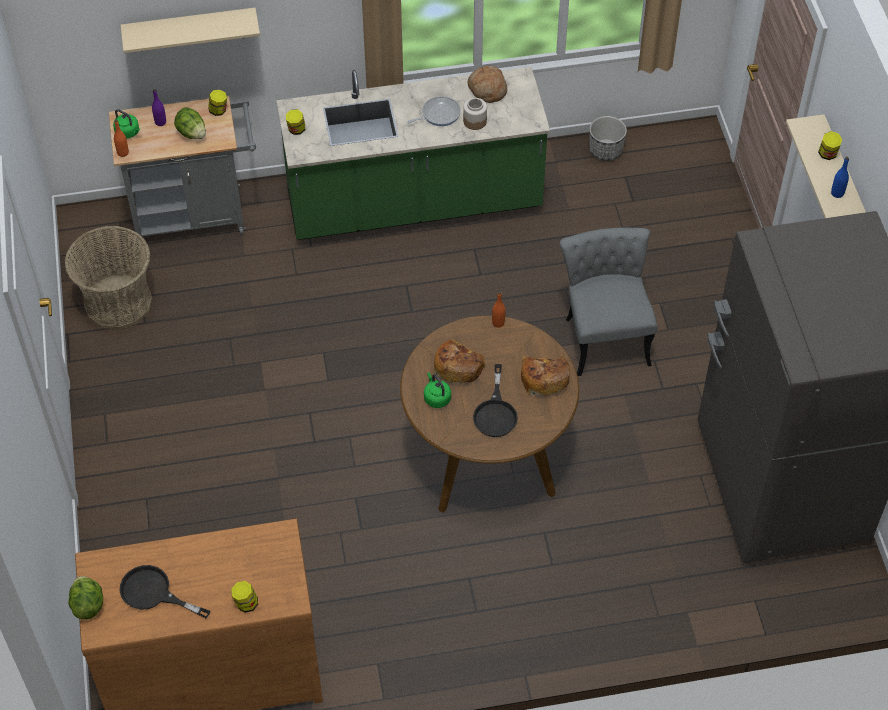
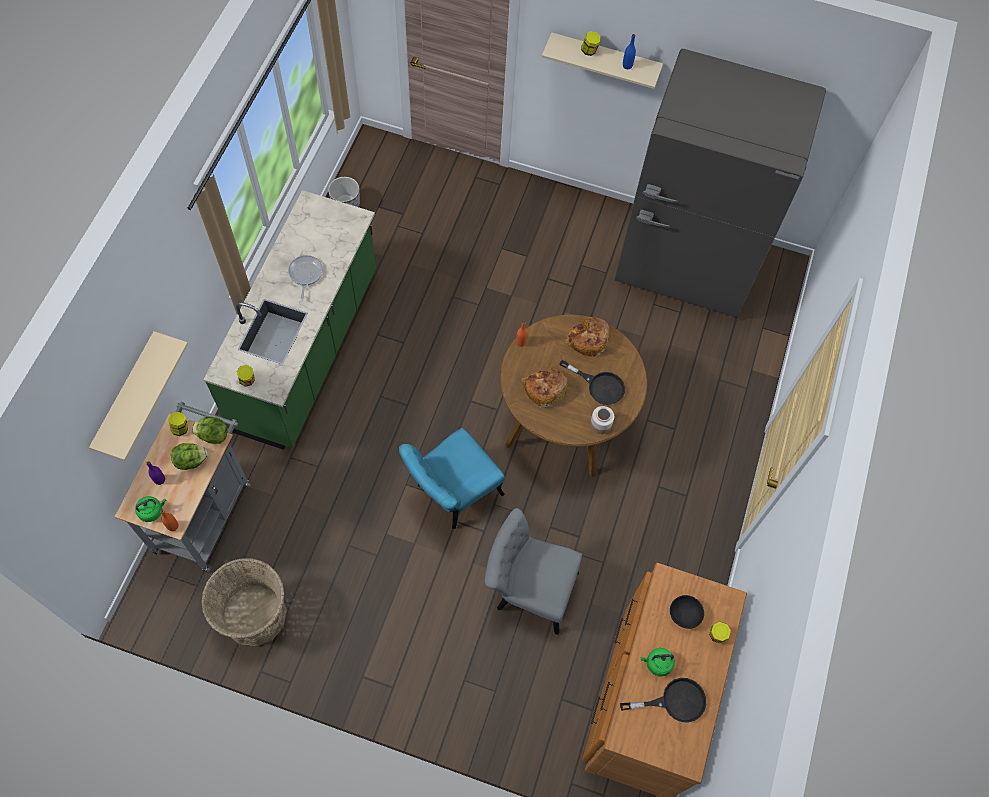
camera: 65 degrees left, 10 degrees up
lettuce [68,576,103,620] -> lettuce moved to [192,416,227,444]
black frying pan [120,565,211,618] -> black frying pan turned 150 degrees counterclockwise [620,678,706,723]
green kettle [424,372,451,408] -> green kettle moved to [641,648,675,677]
jar [463,98,487,130] -> jar moved to [590,406,614,434]
bread [468,66,507,103] -> none
grey chair [560,228,657,376] -> grey chair moved to [485,508,582,635]
none -> turquoise chair [399,428,505,529]
none -> black bowl [670,595,704,629]

